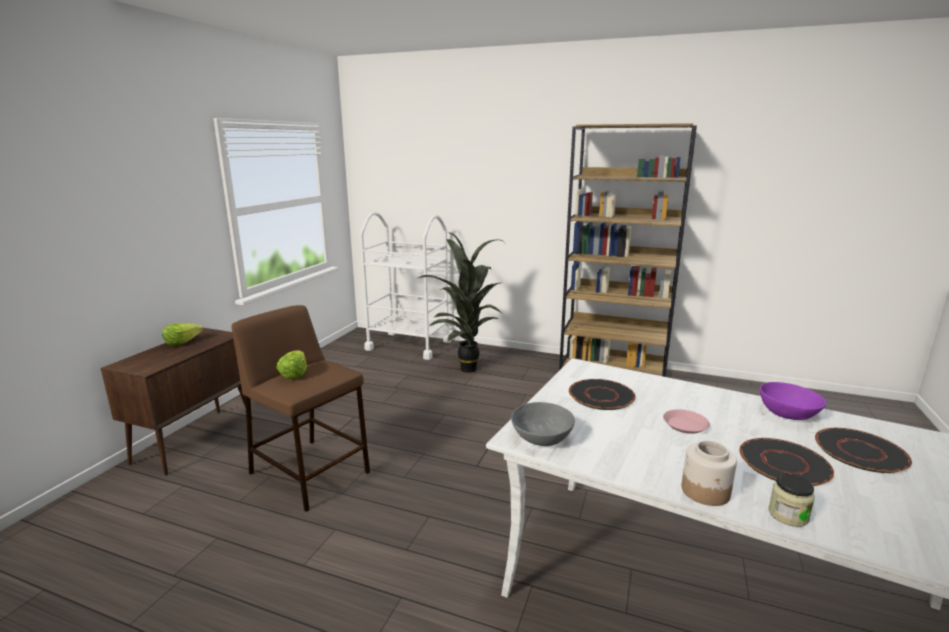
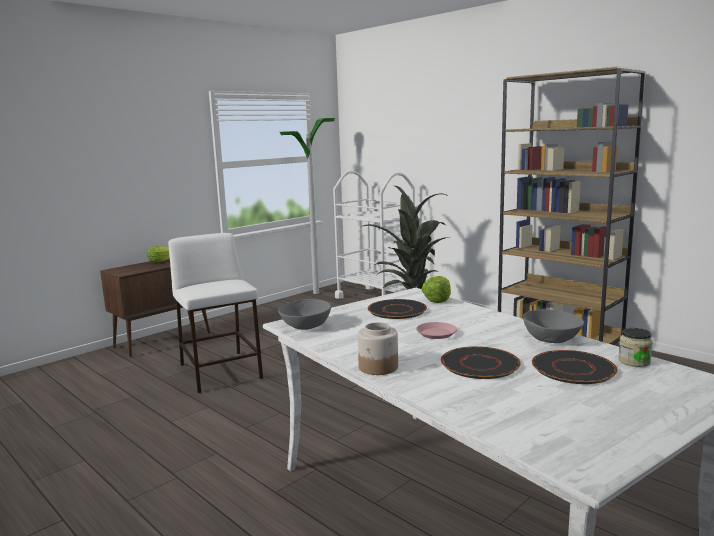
camera: 25 degrees right, 5 degrees down
brown stool [231,305,370,512] -> white stool [168,233,263,393]
lettuce [277,350,307,379] -> lettuce moved to [421,276,451,303]
purple bowl [760,382,826,420] -> grey bowl [523,309,584,343]
jar [768,474,815,527] -> jar moved to [618,328,653,367]
none -> floor lamp [280,118,335,294]

